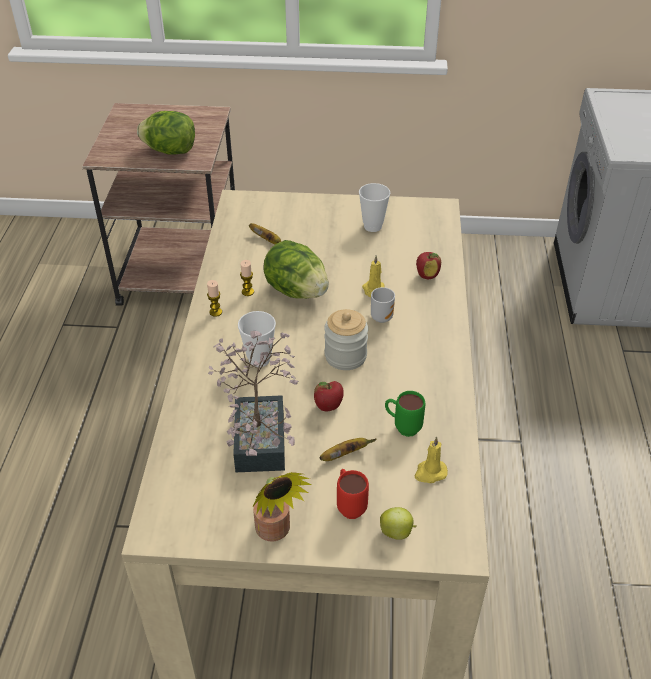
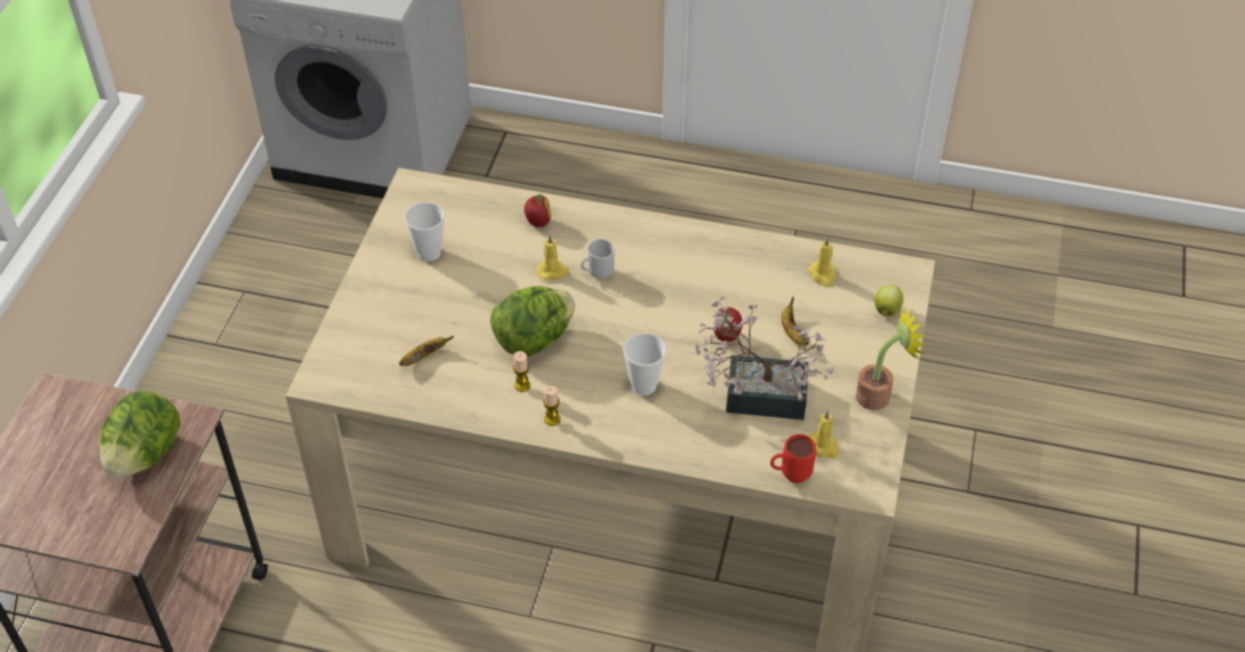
camera: 80 degrees left, 5 degrees up
jar [324,309,368,370] -> none
red mug [337,469,369,519] -> red mug moved to [770,434,816,483]
green mug [385,391,425,437] -> none
none -> yellow candle [808,410,839,458]

